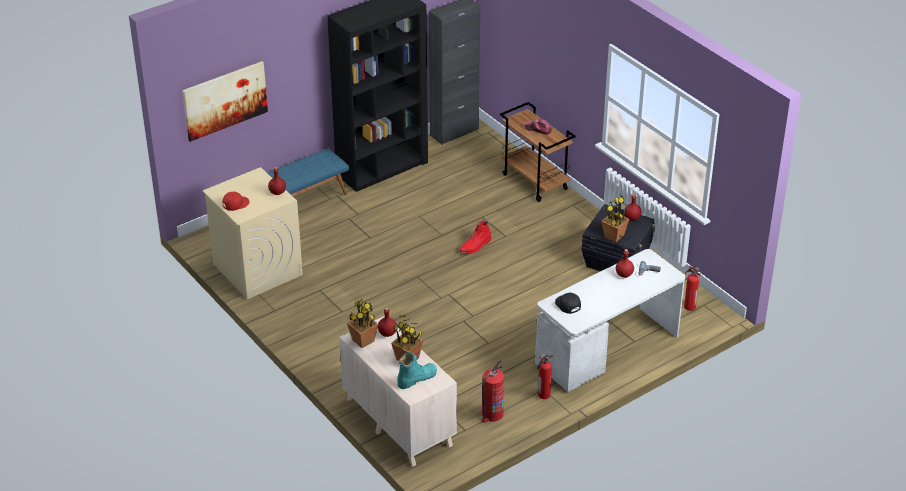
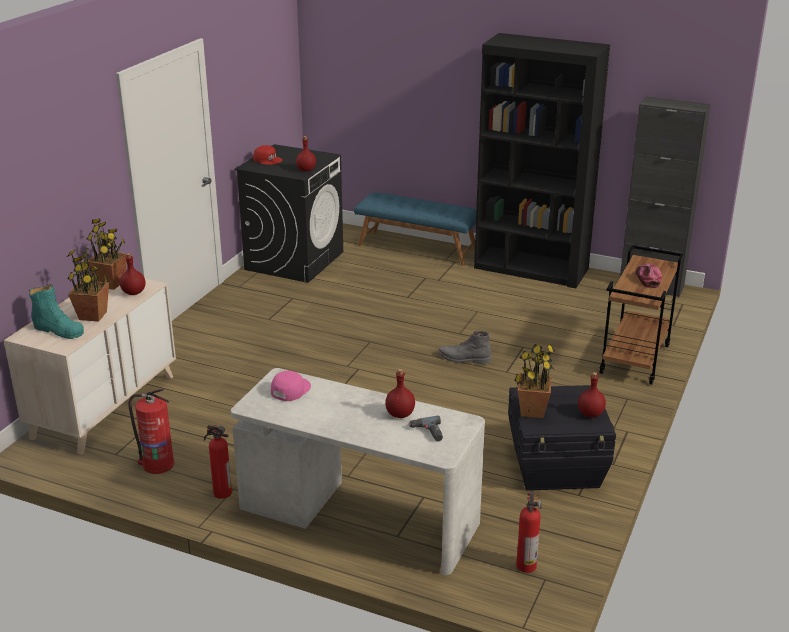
camera: 60 degrees right, 10 degrees down
picture [182,61,268,142] -> none
beige washing machine [202,167,303,299] -> black washing machine [235,144,343,283]
red boot [459,220,491,254] -> grey boot [438,331,491,364]
black cap [555,293,581,314] -> pink cap [271,371,311,401]

